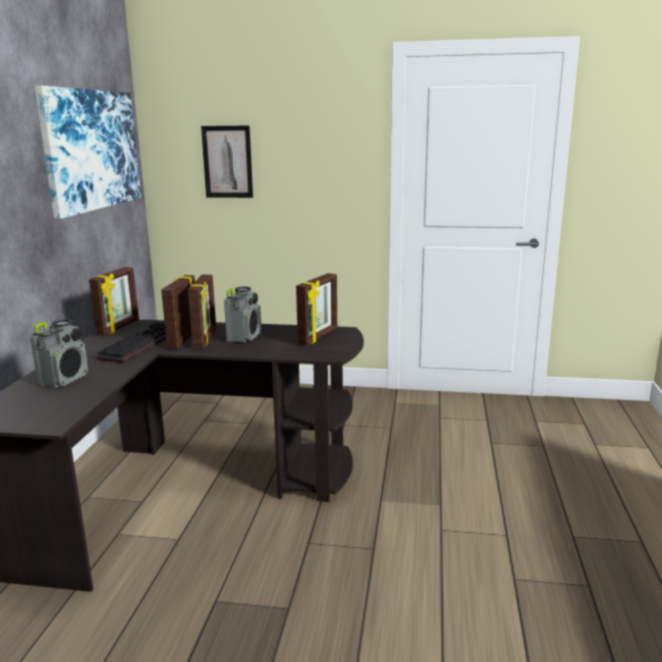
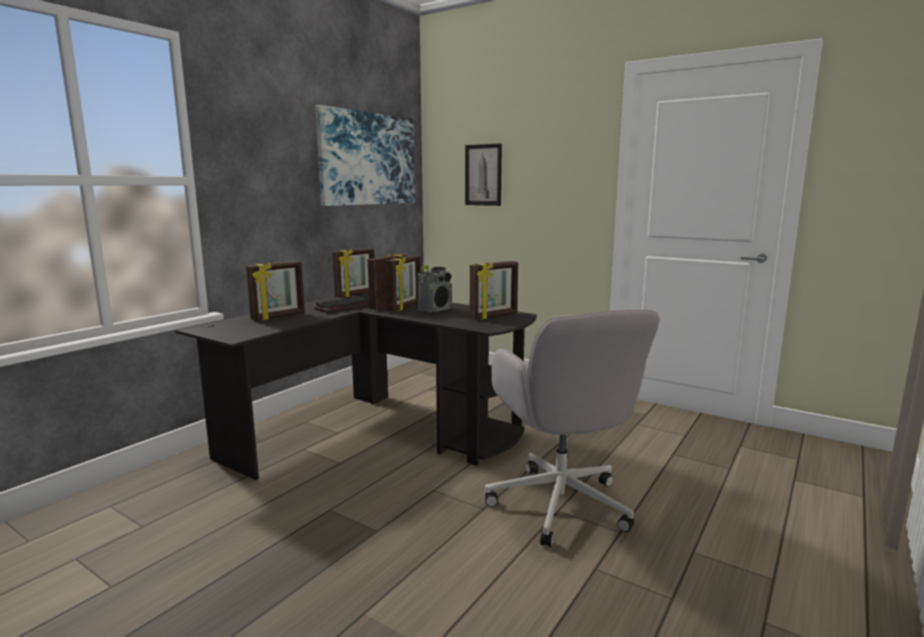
camera: 25 degrees right, 5 degrees down
radio [30,319,88,388] -> picture frame [246,261,305,321]
none -> grey office chair [485,310,659,547]

